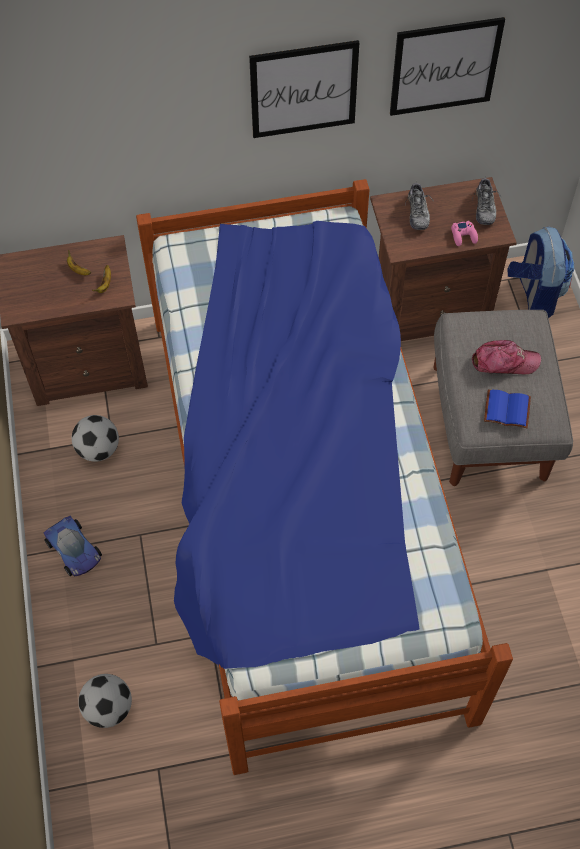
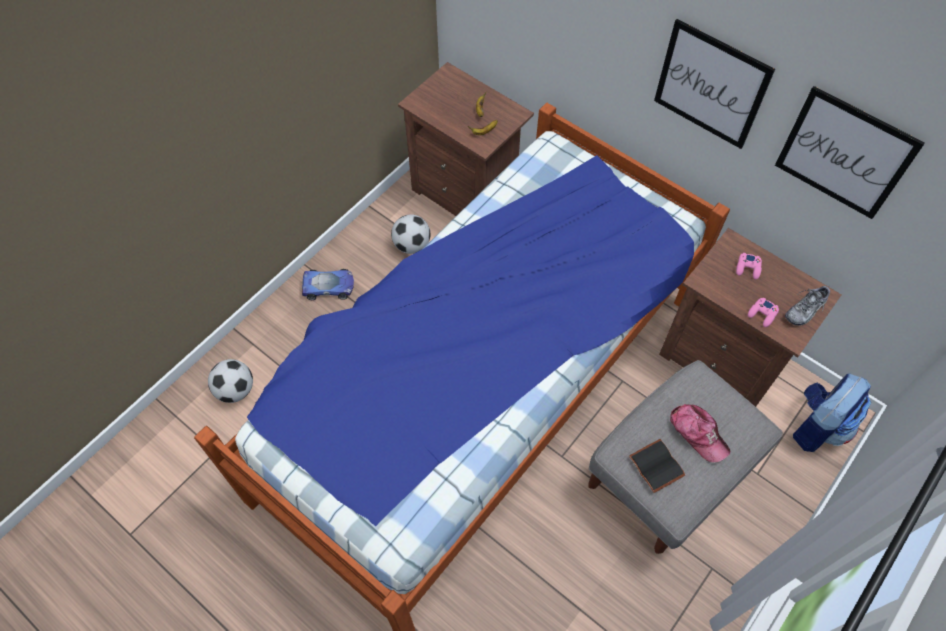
camera: 50 degrees right, 0 degrees up
toy car [44,516,102,577] -> toy car turned 105 degrees counterclockwise [302,269,354,300]
shoe [406,183,434,230] -> pink game controller [736,253,762,279]
blue book [484,389,531,428] -> black book [629,439,686,493]

